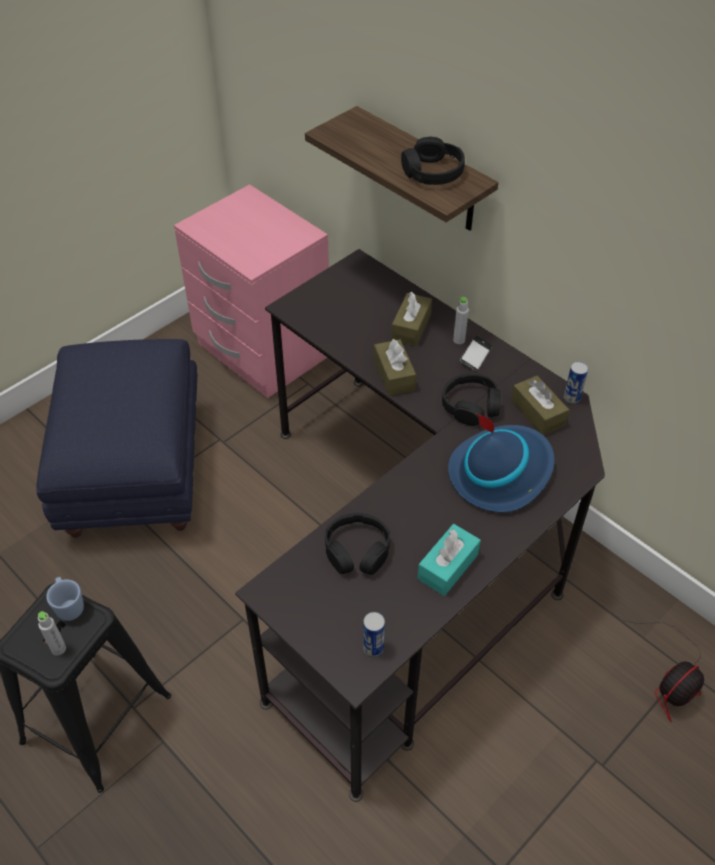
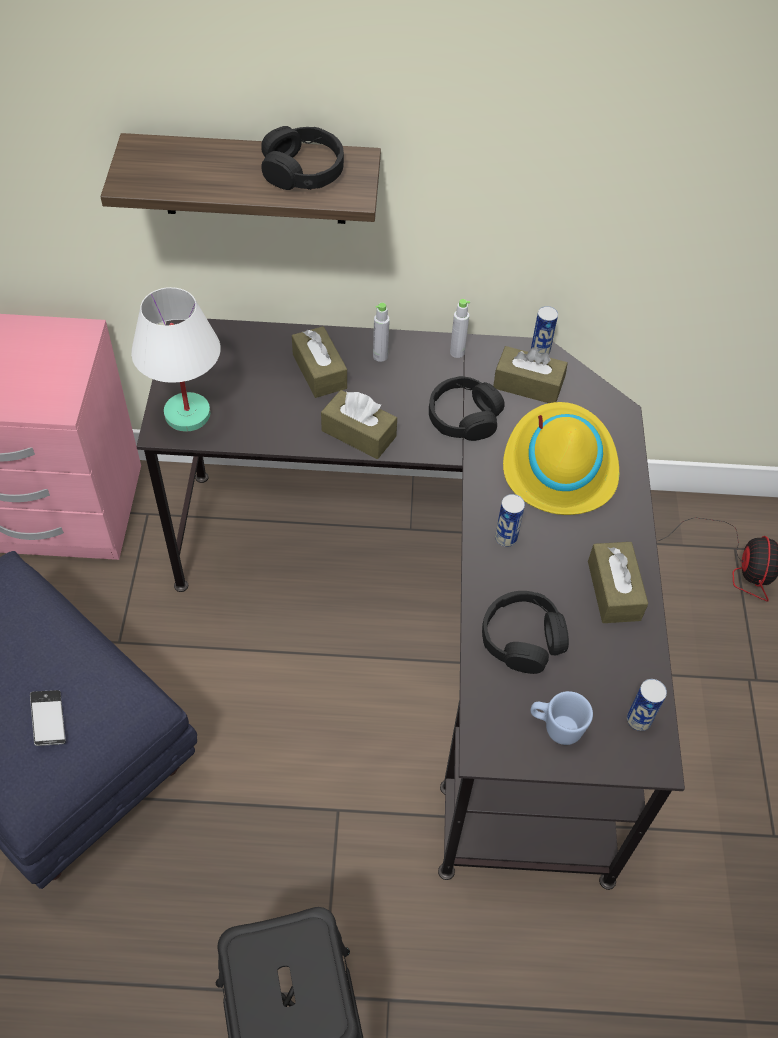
camera: 45 degrees left, 5 degrees up
grey bottle [38,611,66,656] -> grey bottle moved to [450,299,470,358]
blue mug [46,577,84,621] -> blue mug moved to [531,691,593,745]
turquoise tissue box [418,524,481,596] -> brown tissue box [588,542,648,623]
blue hat [448,413,555,512] -> yellow hat [503,402,619,515]
phone [460,335,493,372] -> phone moved to [30,690,66,746]
none -> white table lamp [131,287,221,431]
none -> can [495,494,525,547]

